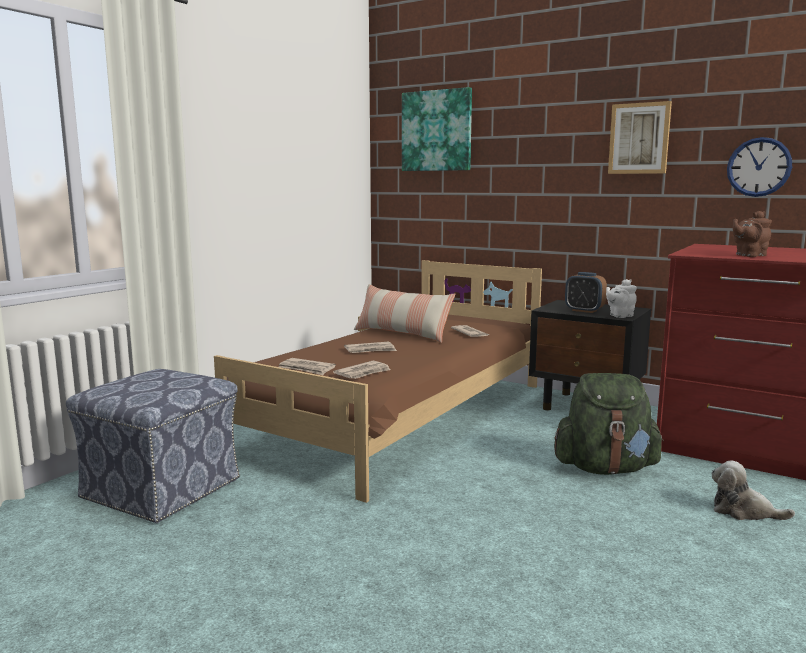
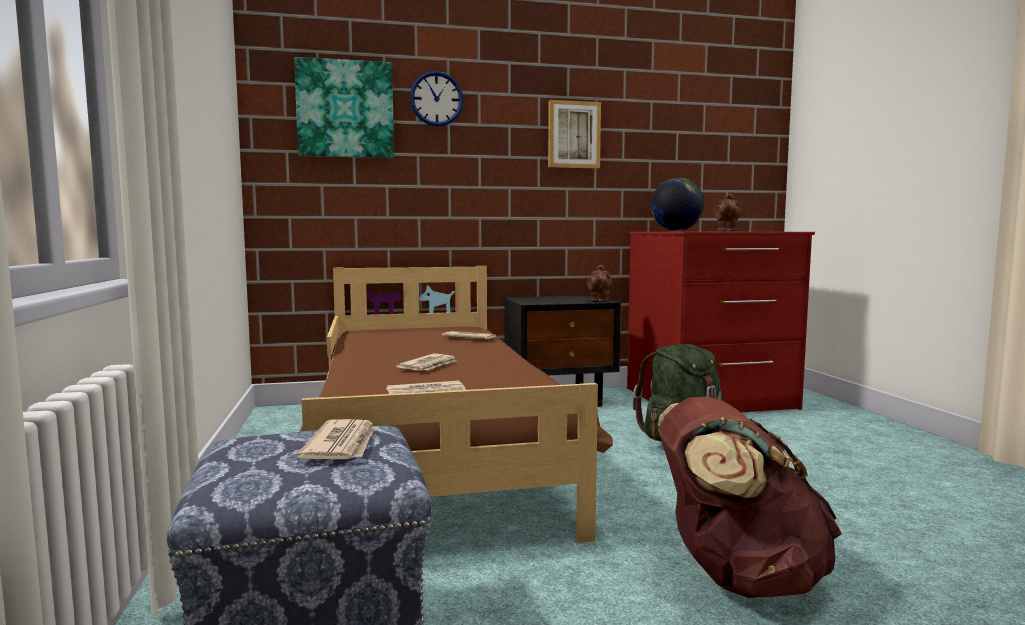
camera: 45 degrees left, 5 degrees down
newspaper [333,361,391,379] -> newspaper moved to [297,419,375,459]
pillow [354,284,455,343] -> none
alarm clock [565,272,607,313] -> none
white teapot [606,279,637,318] -> brown teapot [587,265,612,302]
plush toy [711,461,795,520] -> none
wall clock [727,137,792,197] -> wall clock moved to [410,71,464,127]
none -> globe [651,178,704,231]
none -> brown backpack [658,397,842,598]

